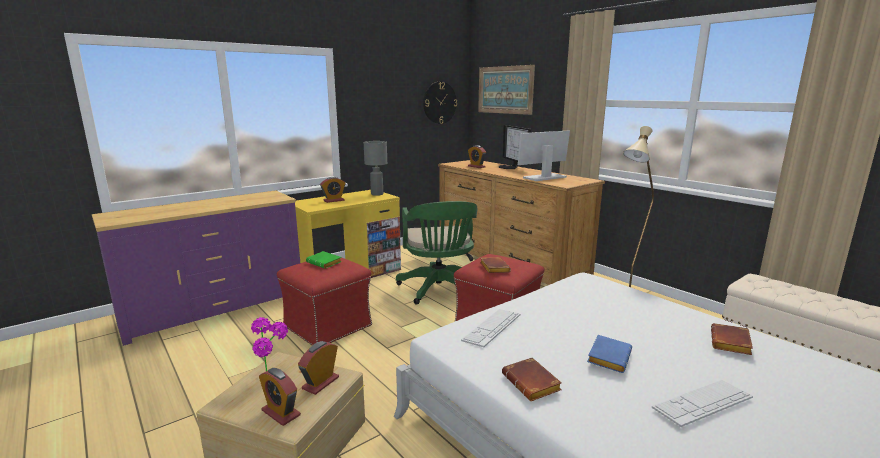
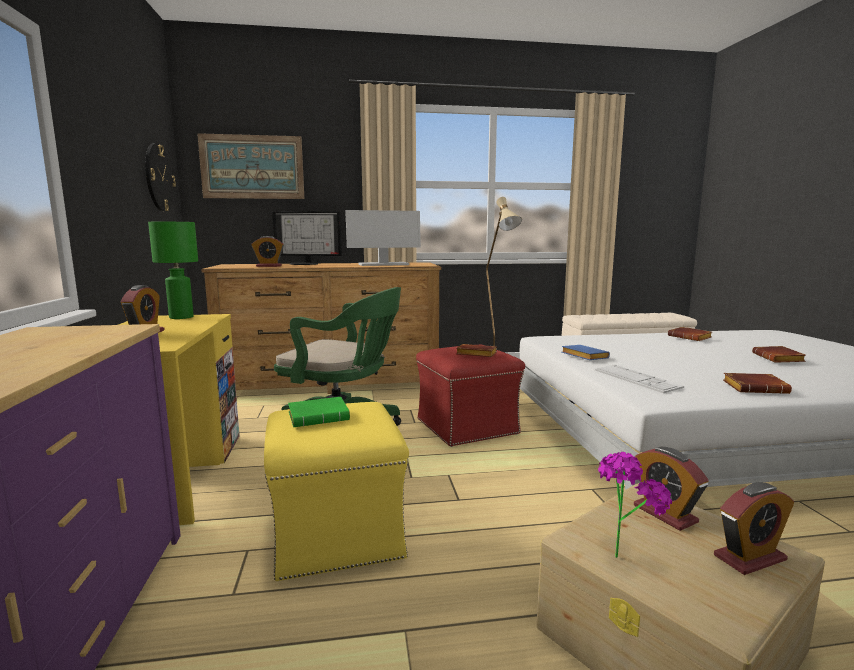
camera: 60 degrees left, 5 degrees down
red ottoman [277,257,372,345] -> yellow ottoman [264,402,409,581]
grey table lamp [364,141,387,196] -> green table lamp [148,222,198,319]
monitor [518,130,570,181] -> monitor turned 105 degrees counterclockwise [345,210,421,266]
blue book [587,335,632,373] -> blue book moved to [561,345,610,360]
keyboard [652,380,753,427] -> brown book [752,346,806,363]

